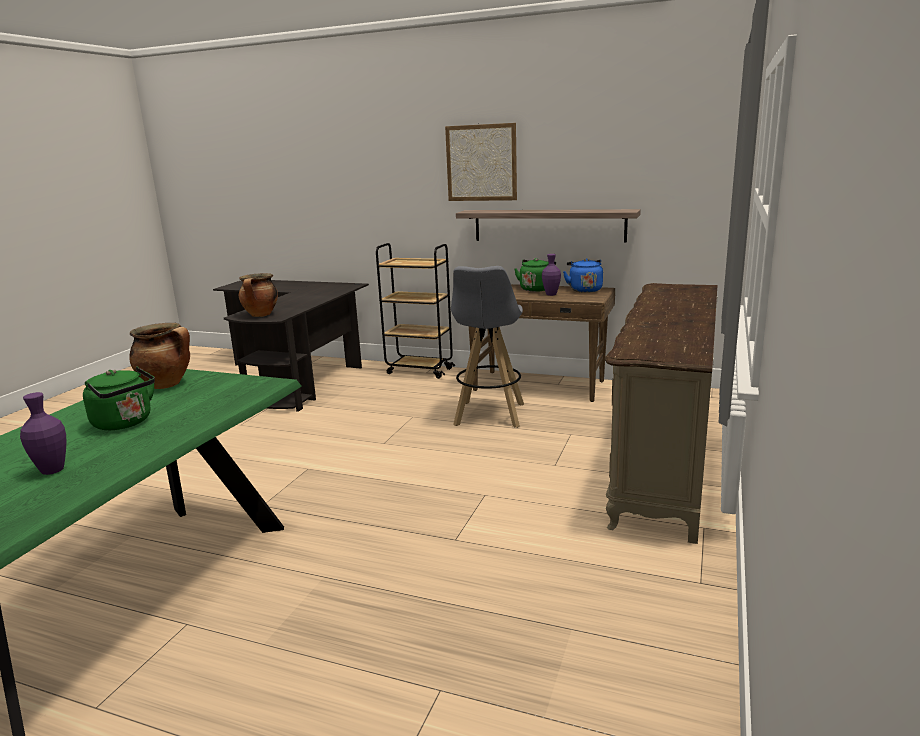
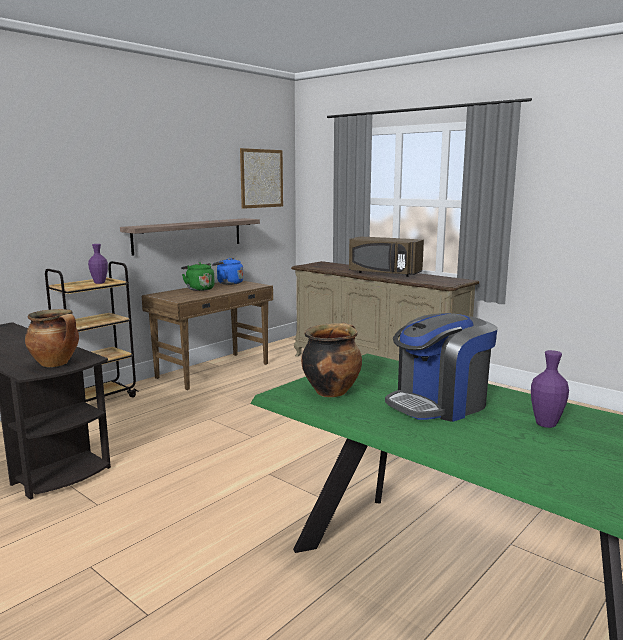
camera: 70 degrees left, 5 degrees down
green kettle [83,367,155,430] -> coffee machine [385,313,498,422]
picture [445,123,517,201] -> picture moved to [240,148,283,209]
grey stool [451,266,524,428] -> none
purple vase [542,254,561,296] -> purple vase moved to [88,244,108,284]
none -> brown microwave [349,236,424,277]

